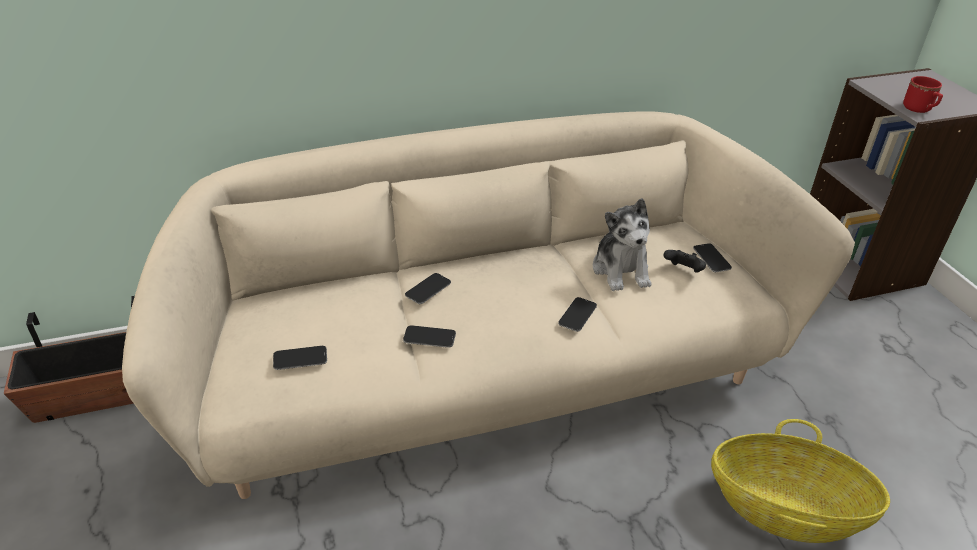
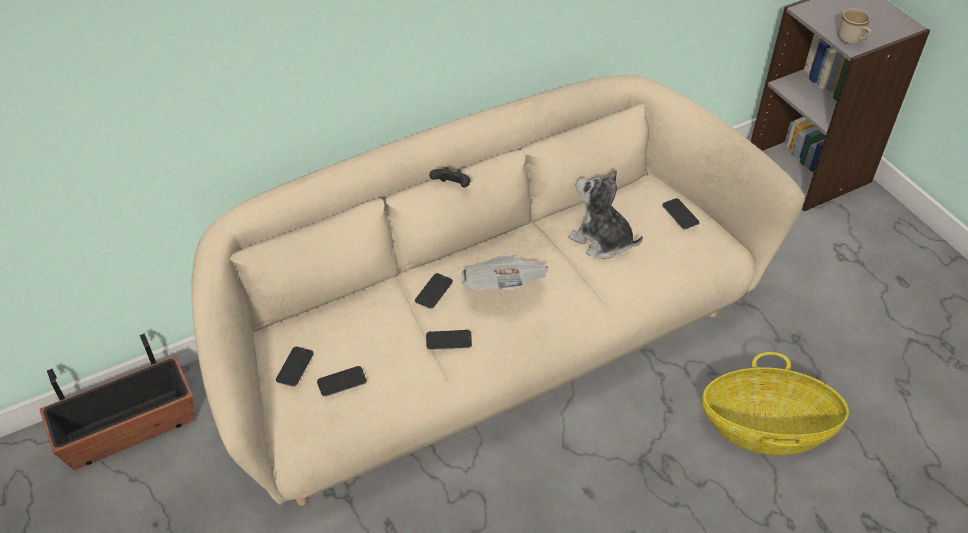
camera: 10 degrees left, 10 degrees up
phone [558,297,597,332] -> phone moved to [276,347,314,387]
plush toy [593,198,651,291] -> plush toy turned 150 degrees clockwise [568,170,643,259]
black game controller [664,250,706,273] -> black game controller moved to [429,167,470,187]
red mug [903,76,943,113] -> beige mug [837,9,872,44]
none -> newspaper [461,252,549,291]

